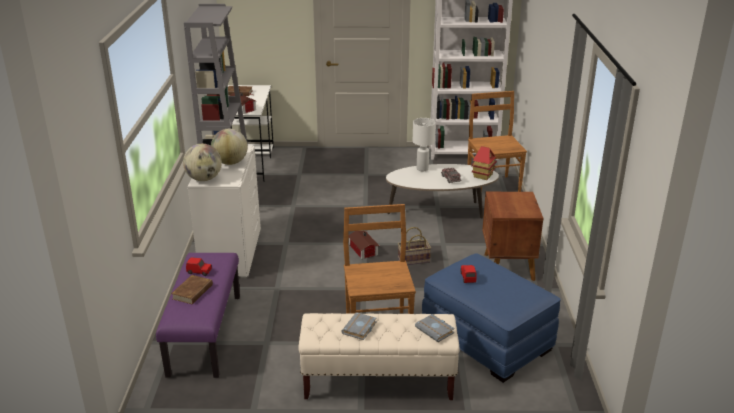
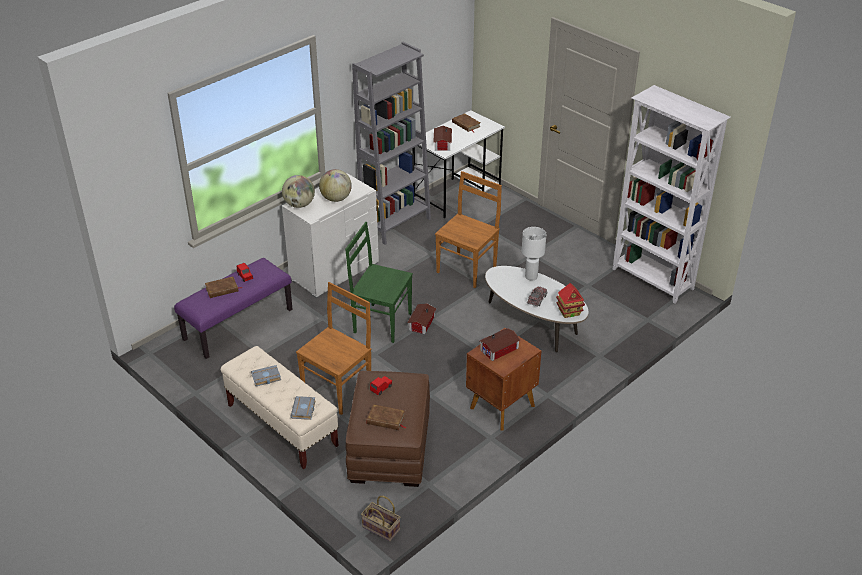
camera: 45 degrees right, 10 degrees up
basket [398,227,431,265] -> basket moved to [361,496,400,542]
blue ottoman [422,253,561,383] -> brown ottoman [346,371,430,487]
brown chair [467,91,527,192] -> brown chair moved to [435,171,502,288]
none -> green chair [345,222,413,343]
none -> brown book [366,404,407,430]
none -> toy house [480,328,520,361]

